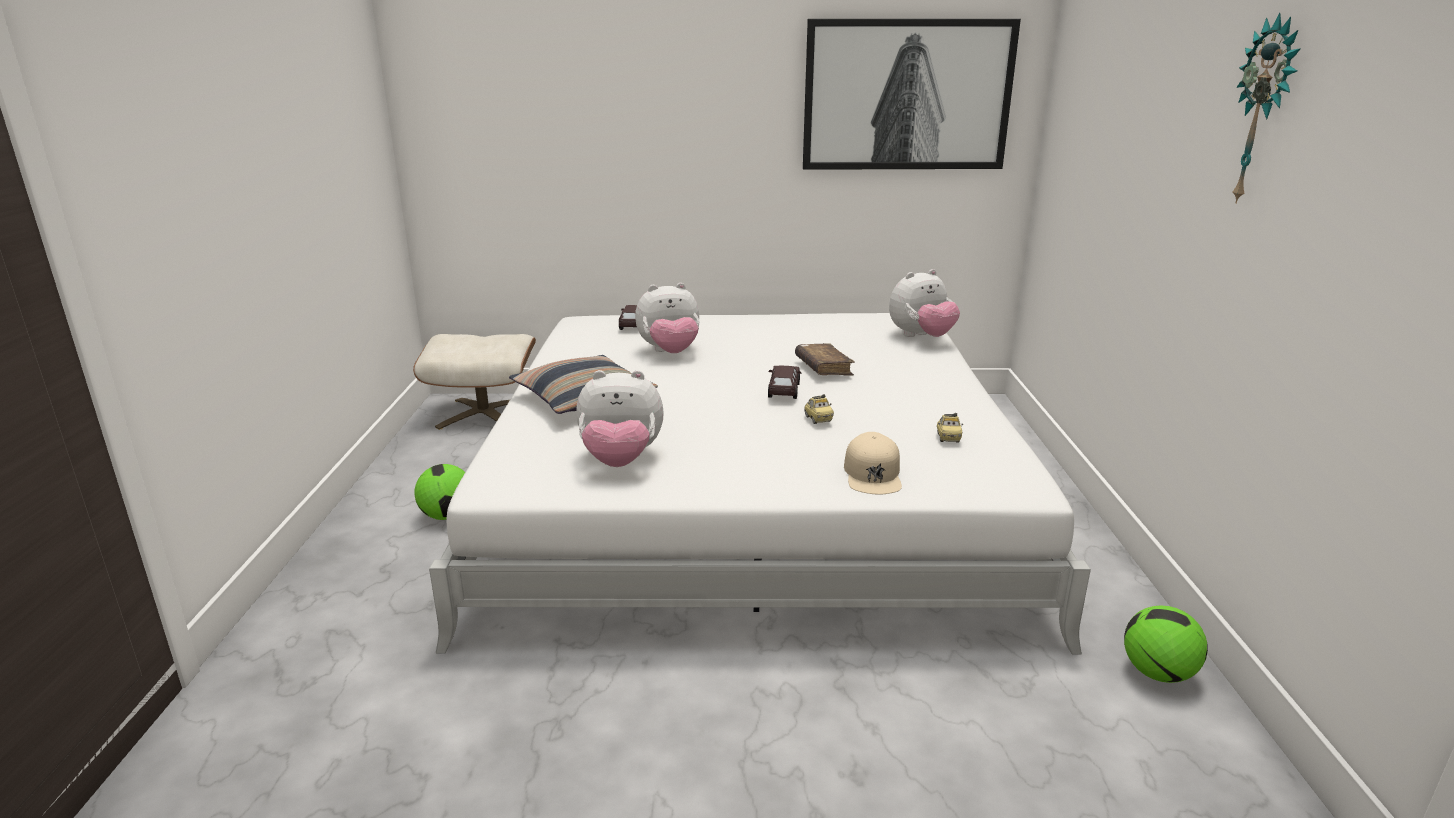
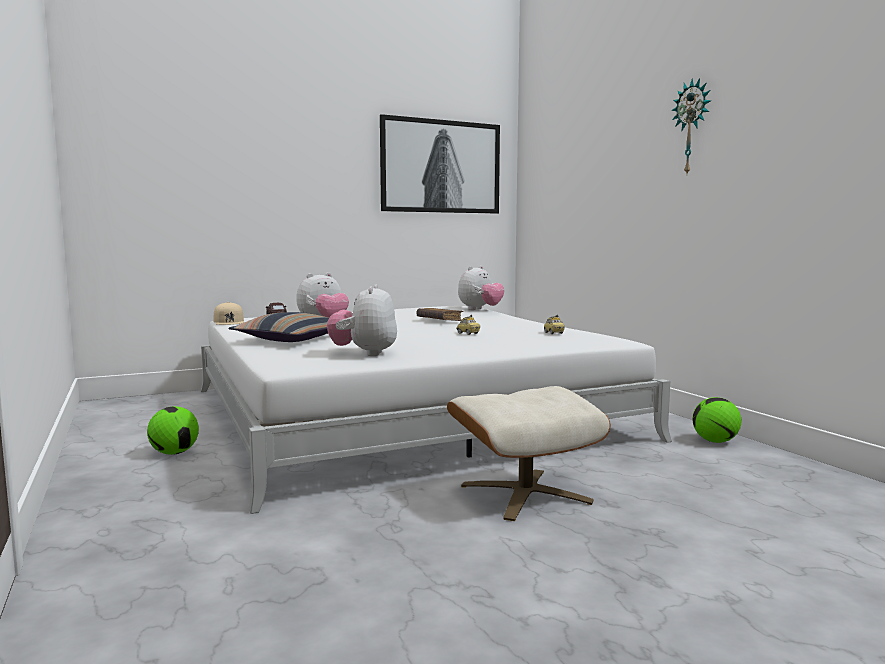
camera: 25 degrees left, 15 degrees down
beige ottoman [413,334,536,430] -> beige ottoman moved to [447,386,611,521]
plush toy [576,370,664,467] -> plush toy turned 120 degrees clockwise [327,284,397,356]
brown toy car [768,366,801,399] -> none
beige cap [844,432,902,494] -> beige cap moved to [213,302,244,325]

